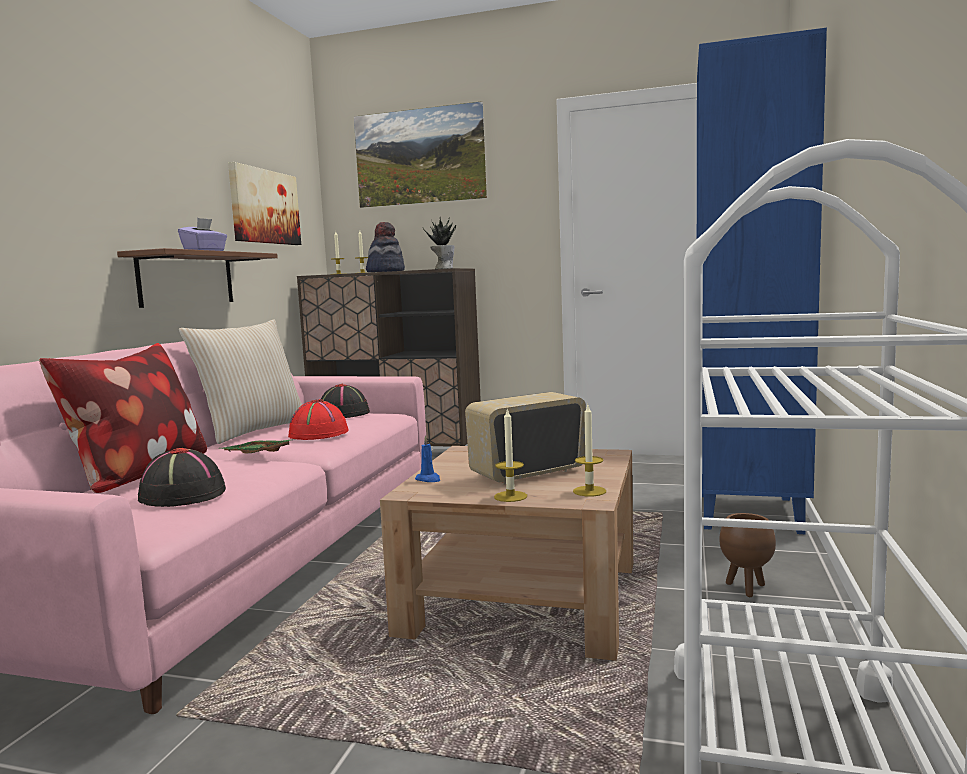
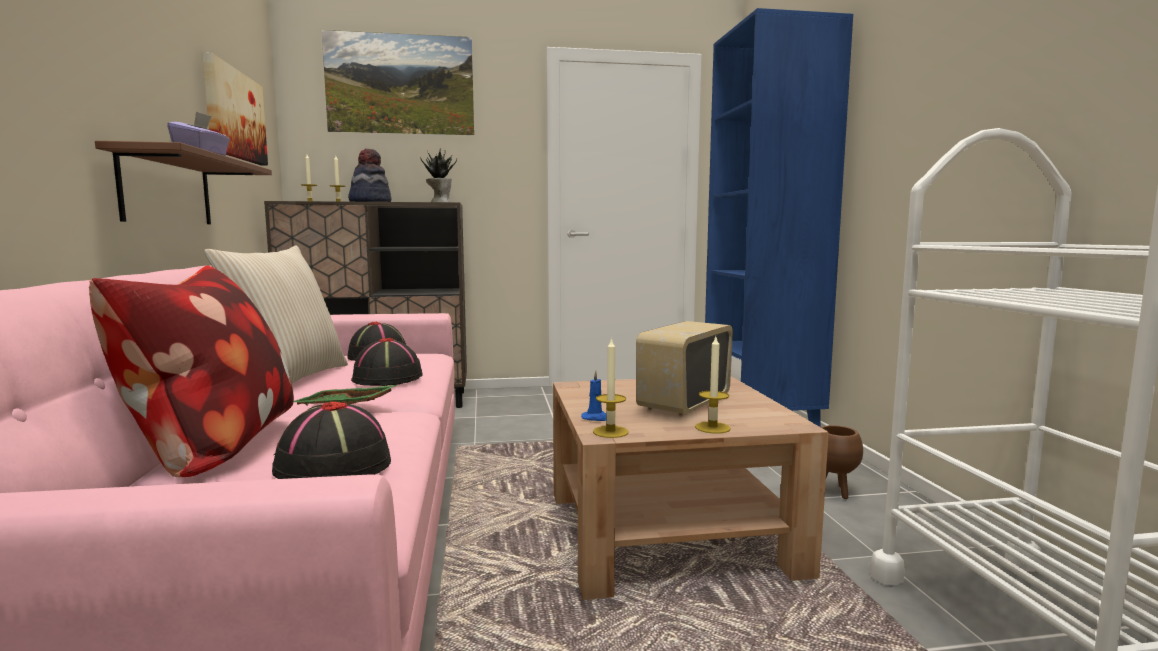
camera: 25 degrees left, 0 degrees up
red hat [288,399,349,440] -> black hat [351,338,423,386]
candle [573,405,606,497] -> candle moved to [593,337,629,438]

